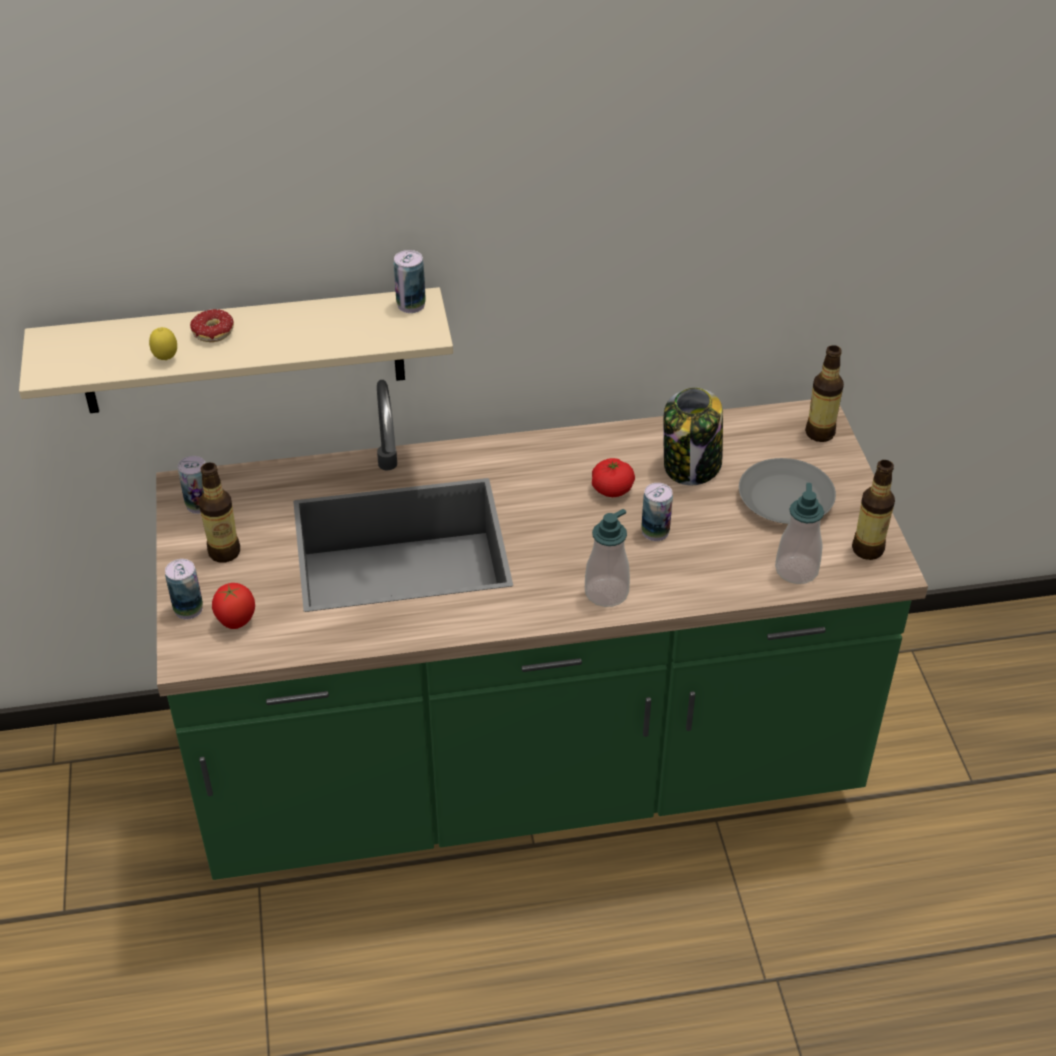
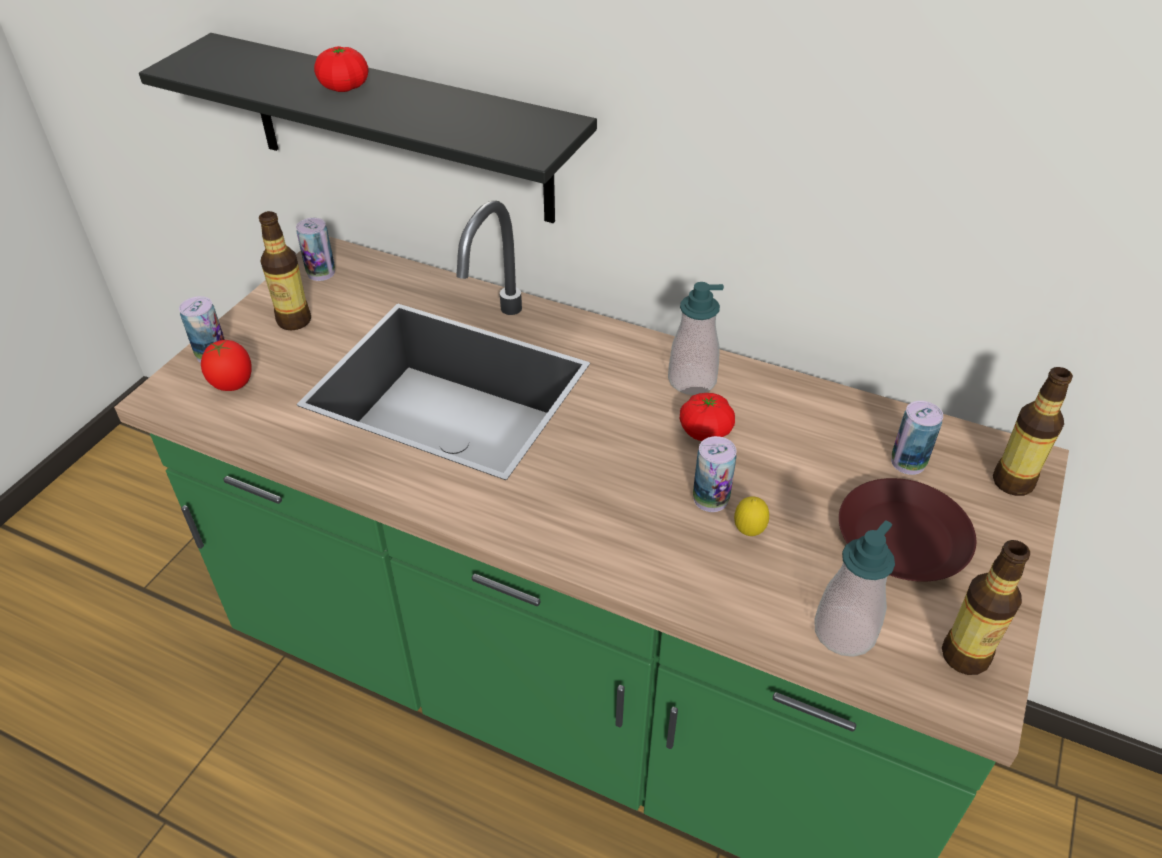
camera: 35 degrees right, 0 degrees up
beige shelf [19,287,453,413] -> black shelf [139,33,597,223]
lemon [149,327,177,360] -> lemon moved to [734,496,769,536]
donut [190,309,253,342] -> tomato [314,46,368,92]
can [394,250,426,313] -> can moved to [891,401,943,475]
soap dispenser [585,509,630,607] -> soap dispenser moved to [668,282,724,395]
jar [663,388,723,485] -> none
grey plate [739,458,836,524] -> brown plate [839,478,976,582]

